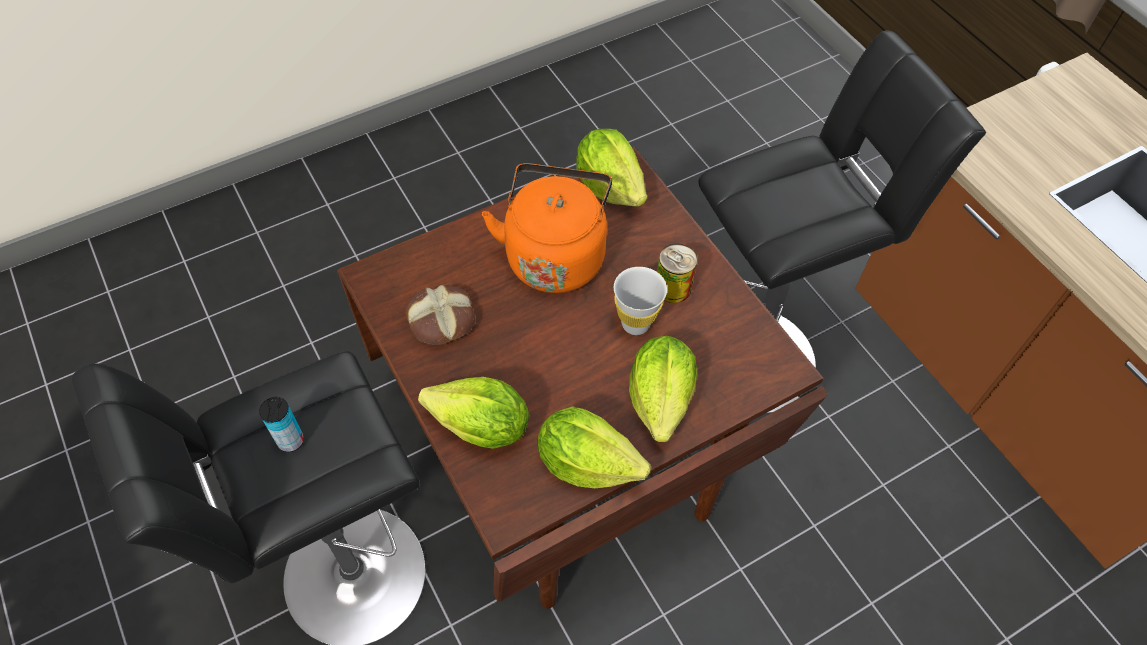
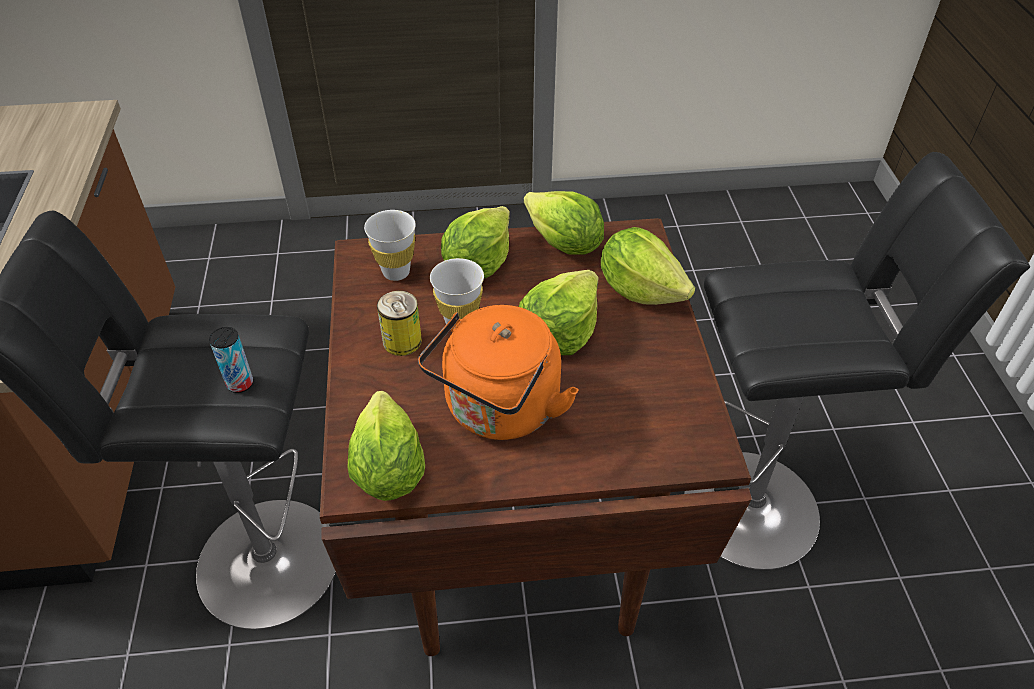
camera: 155 degrees left, 10 degrees down
can [259,397,304,452] -> can moved to [209,327,253,393]
bread [405,285,475,345] -> none
none -> white cup [364,210,416,281]
none -> lettuce [519,270,599,355]

